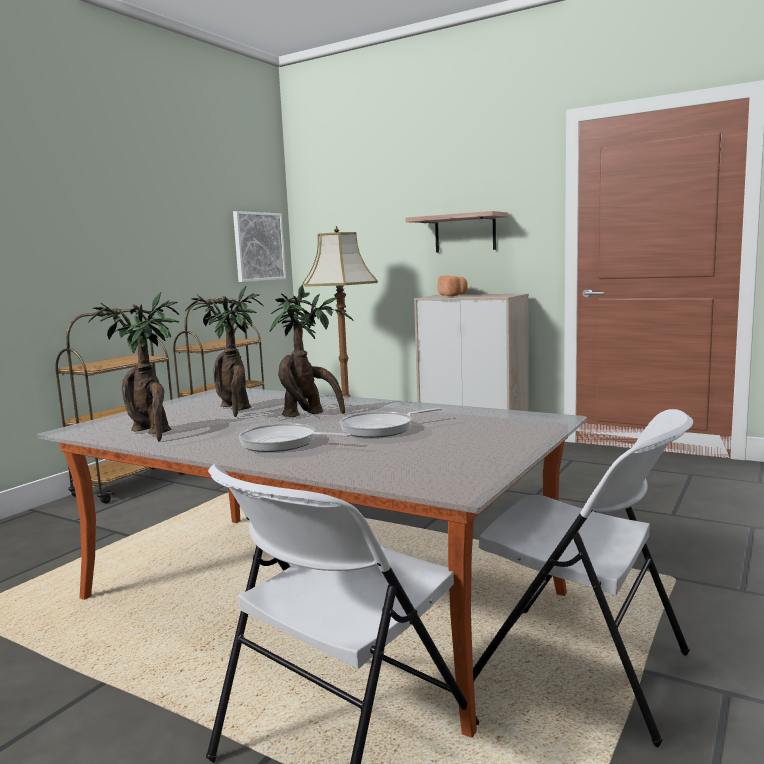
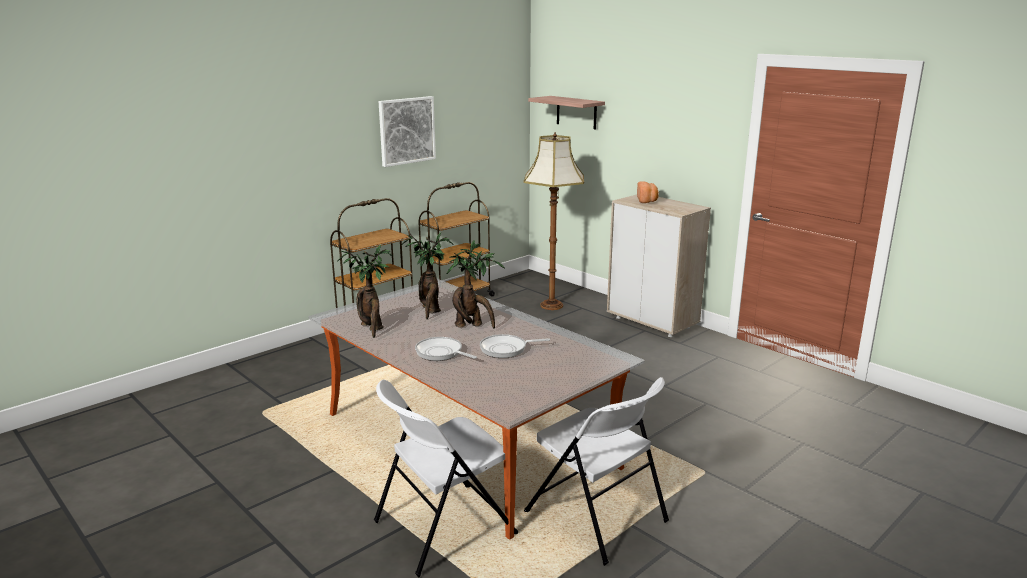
camera: 15 degrees right, 10 degrees up
picture [233,211,286,282] -> picture moved to [378,96,436,167]
shelf [405,211,508,252] -> shelf moved to [528,96,605,130]

